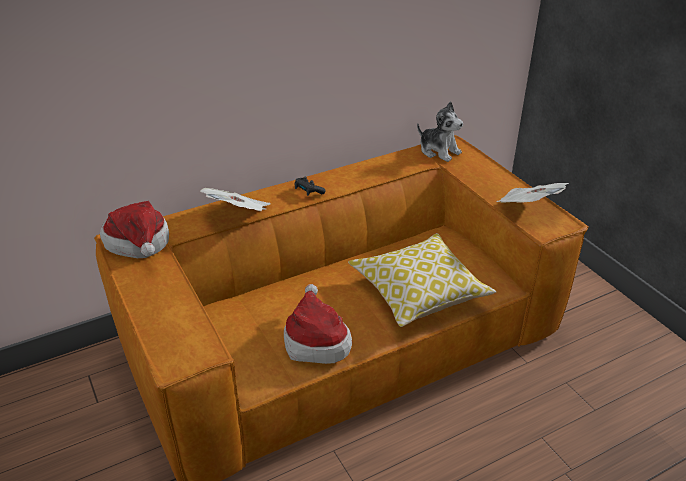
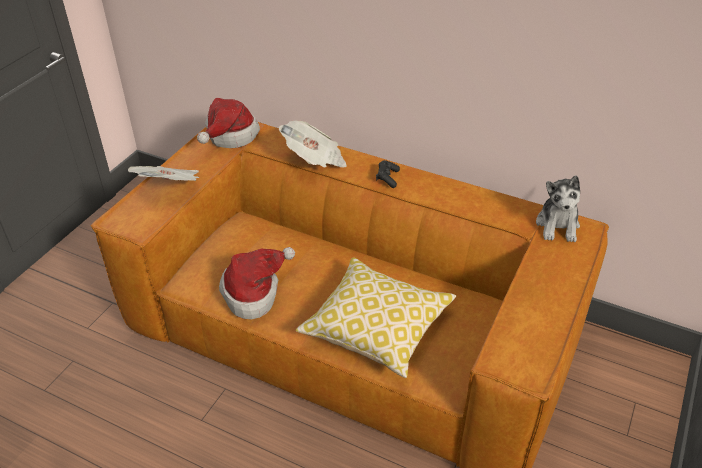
camera: 55 degrees right, 5 degrees up
newspaper [496,183,569,203] -> newspaper moved to [128,166,199,181]

